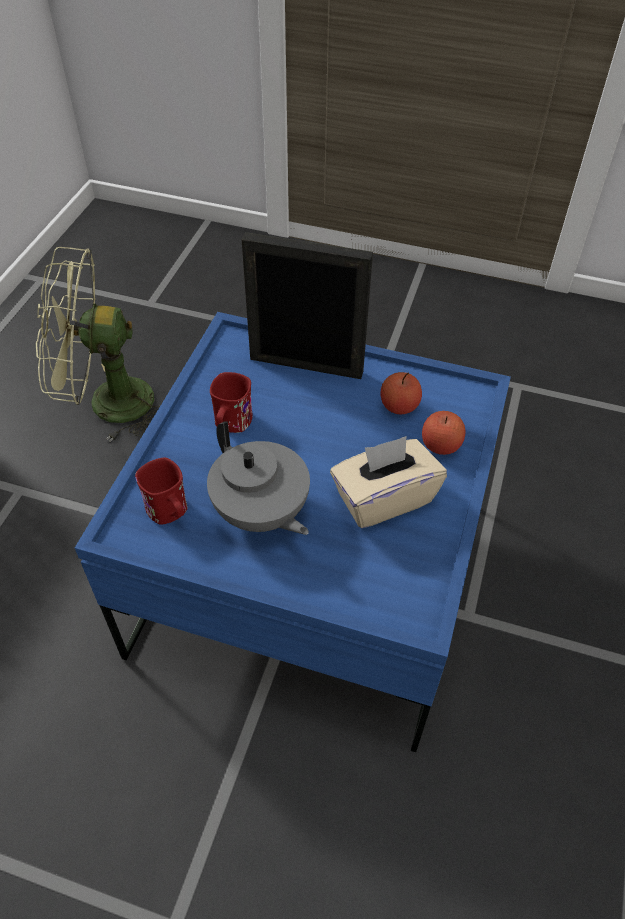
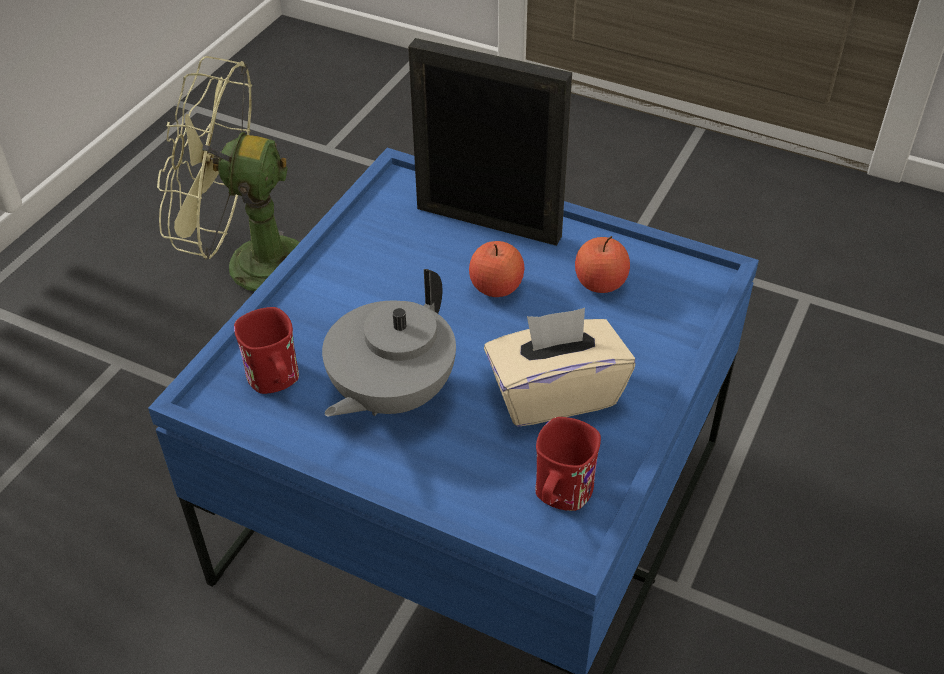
camera: 10 degrees right, 5 degrees down
grey teapot [207,421,310,535] -> grey teapot turned 60 degrees clockwise [322,269,456,416]
red mug [210,372,253,433] -> red mug moved to [535,417,601,511]
apple [422,411,465,455] -> apple moved to [469,241,525,297]

